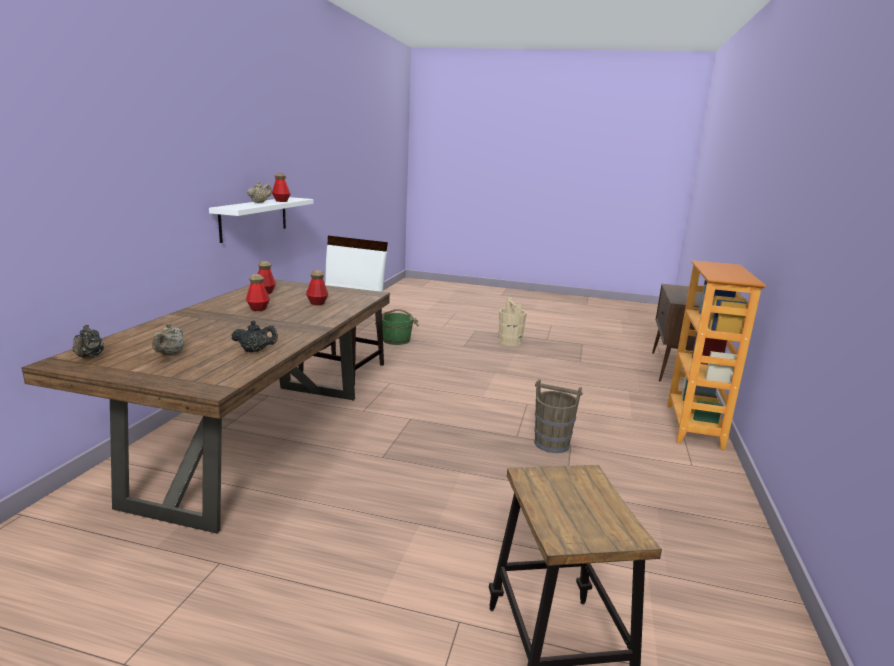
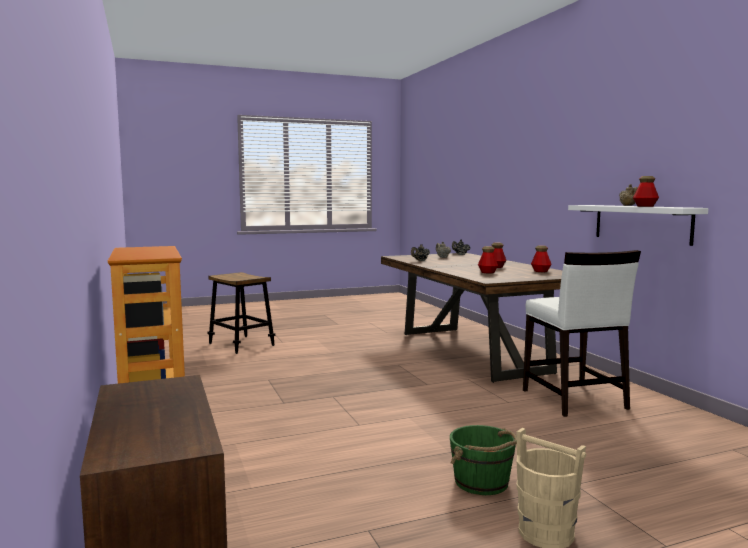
camera: 145 degrees right, 10 degrees down
green bucket [375,309,419,345] -> green bucket moved to [450,425,517,495]
brown bucket [534,379,583,453] -> none

